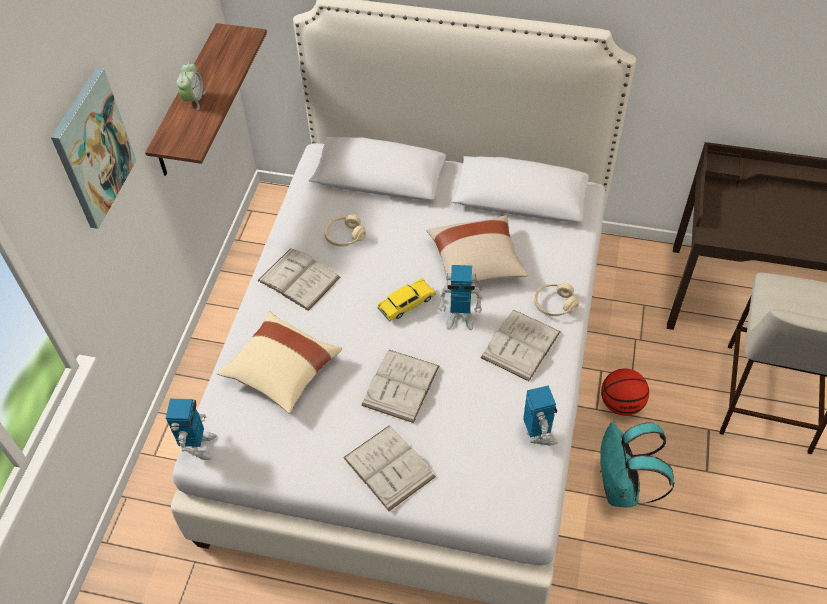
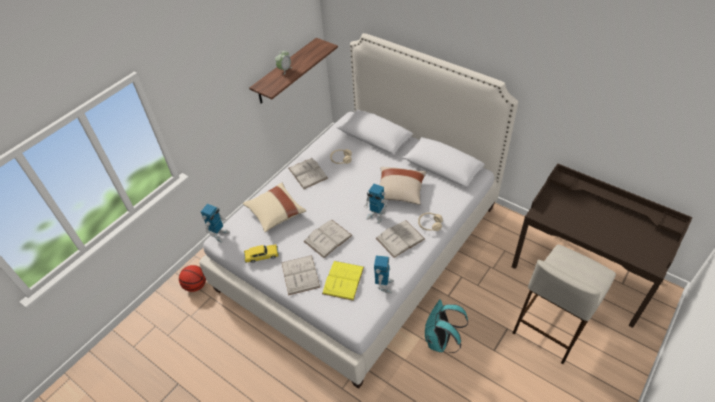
camera: 25 degrees right, 5 degrees down
picture [51,68,136,229] -> none
yellow toy car [377,278,436,322] -> yellow toy car moved to [244,244,279,263]
basketball [601,369,649,416] -> basketball moved to [179,265,206,292]
none -> yellow book [322,261,364,301]

